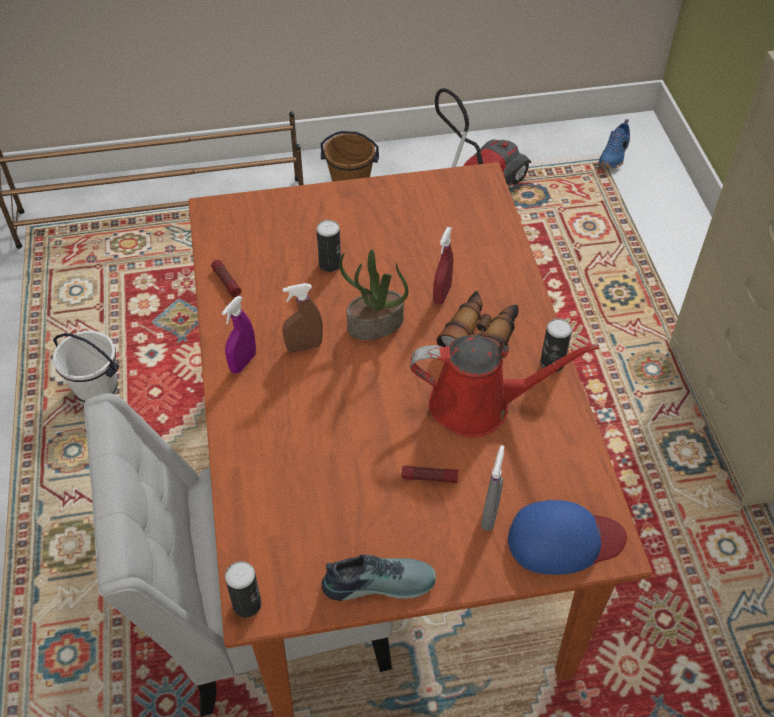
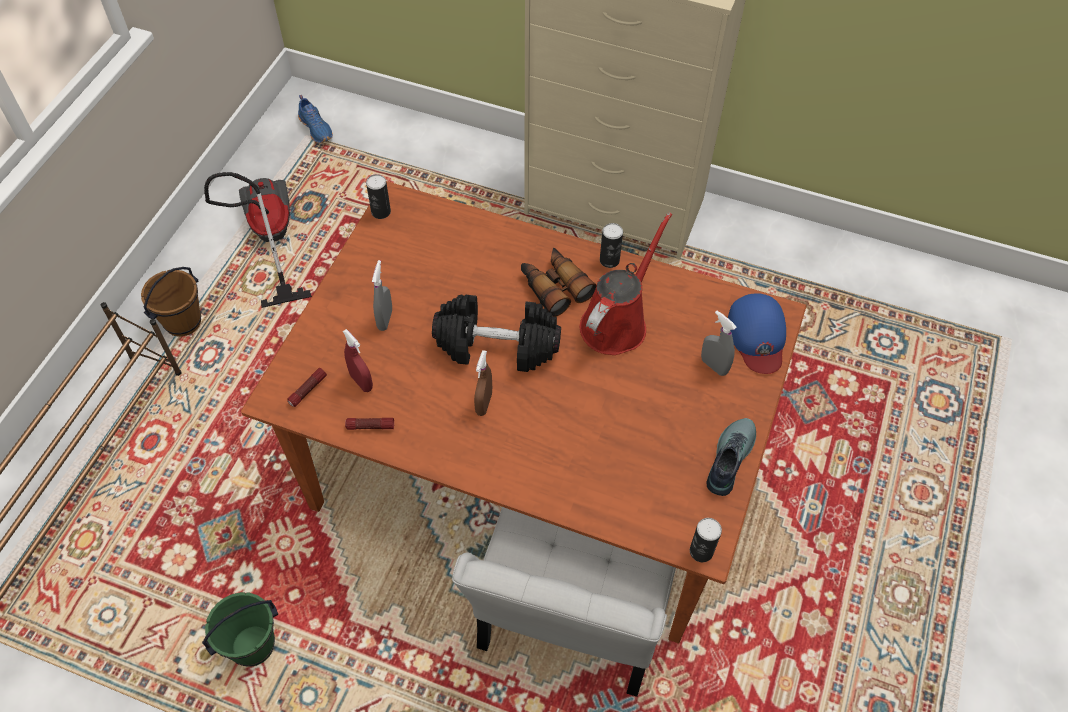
camera: 60 degrees left, 5 degrees up
white bucket [53,331,119,403] -> green bucket [202,592,278,667]
purple spray bottle [222,296,256,374] -> none
can [316,220,341,272] -> can moved to [366,174,391,219]
potted plant [339,250,409,340] -> black dumbbell [432,295,561,372]
flashlight [401,466,458,483] -> flashlight moved to [287,368,327,407]
red spray bottle [433,227,453,305] -> red spray bottle moved to [343,329,373,392]
blue cap [508,500,627,575] -> blue cap turned 150 degrees clockwise [728,293,786,374]
none -> grey spray bottle [372,260,392,331]

